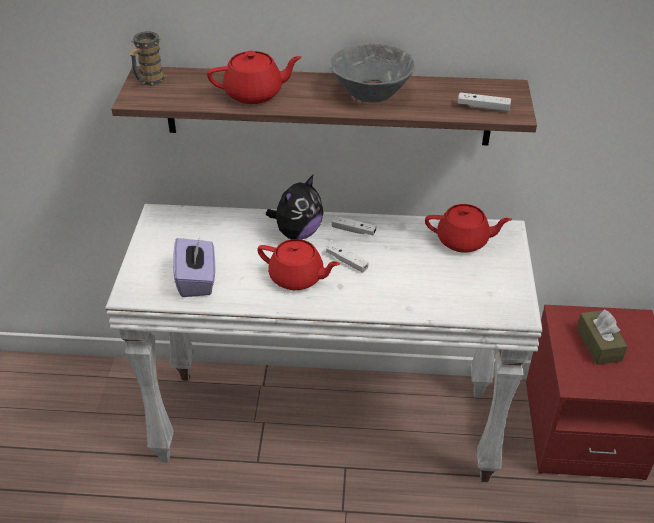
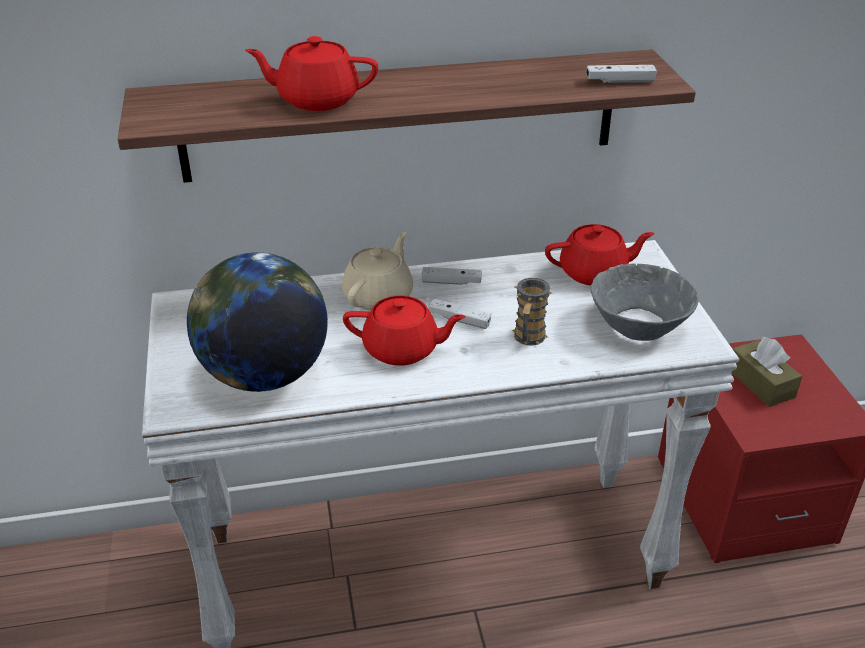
camera: 15 degrees left, 5 degrees down
mug [129,32,166,86] -> mug moved to [512,278,553,346]
purple tissue box [173,237,215,297] -> globe [187,253,328,392]
red teapot [207,51,302,104] -> red teapot turned 150 degrees counterclockwise [245,36,378,111]
plush toy [266,175,323,239] -> beige teapot [342,232,413,311]
grey bowl [330,43,415,102] -> grey bowl moved to [591,264,699,341]

